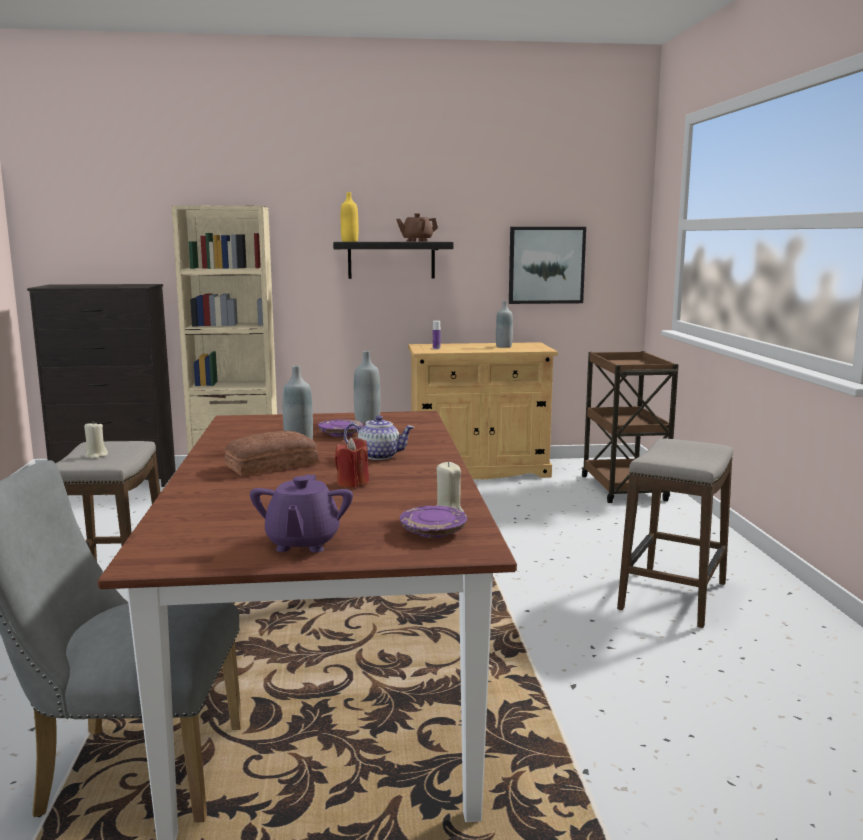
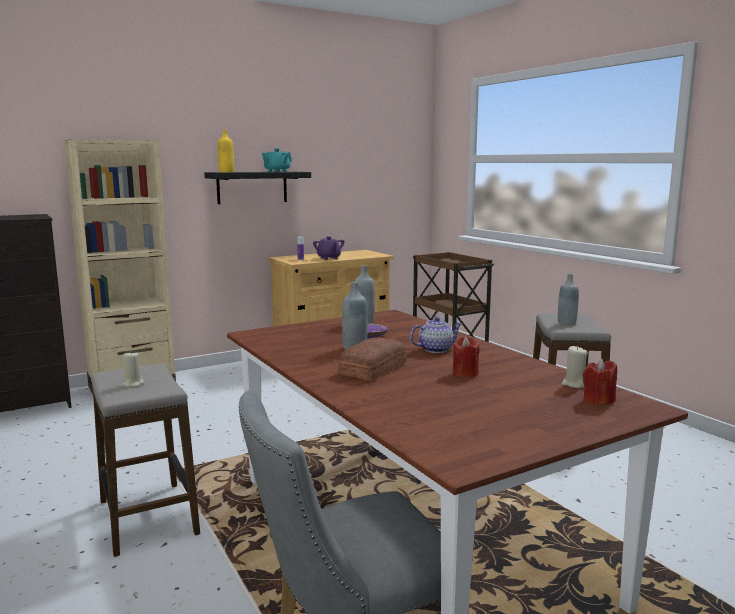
camera: 25 degrees left, 0 degrees up
purple teapot [250,475,353,552] -> purple teapot moved to [313,236,345,260]
brown teapot [396,213,438,242] -> turquoise teapot [262,148,292,172]
purple plate [400,506,467,538] -> red candle [583,359,617,405]
grey bottle [496,301,513,348] -> grey bottle moved to [558,274,579,326]
picture [509,227,586,304] -> none

